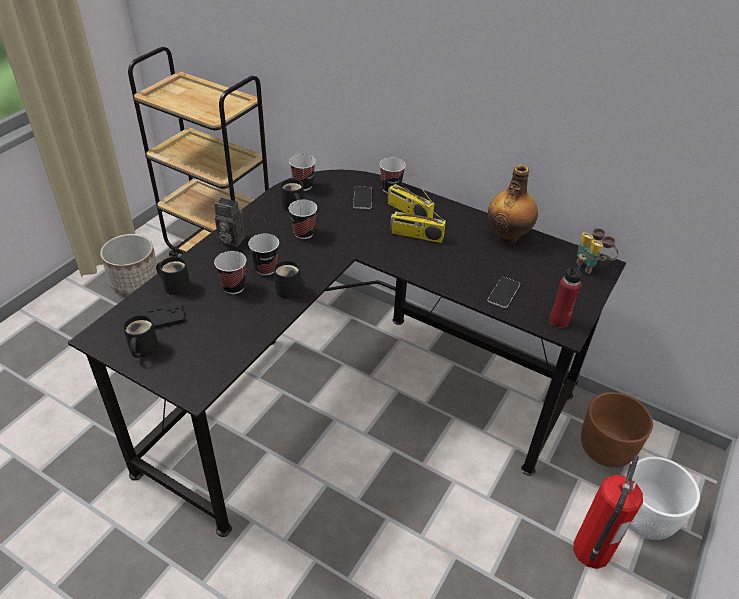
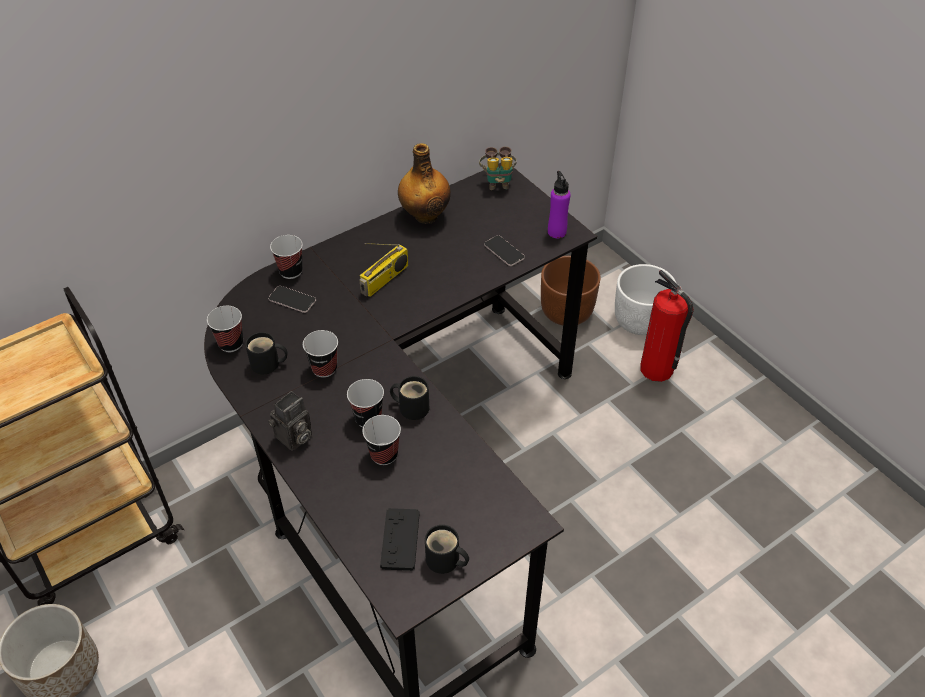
camera: 65 degrees left, 5 degrees up
black mug [156,257,190,295] -> none
radio [387,161,434,218] -> none
red bottle [549,260,583,328] -> purple bottle [548,171,570,238]

